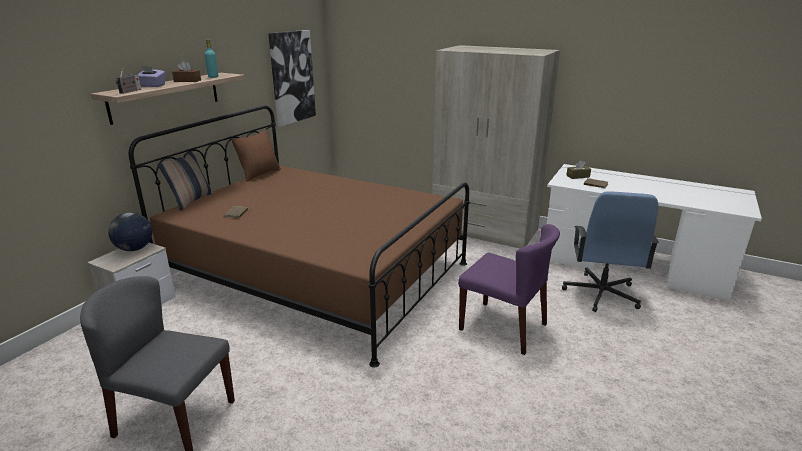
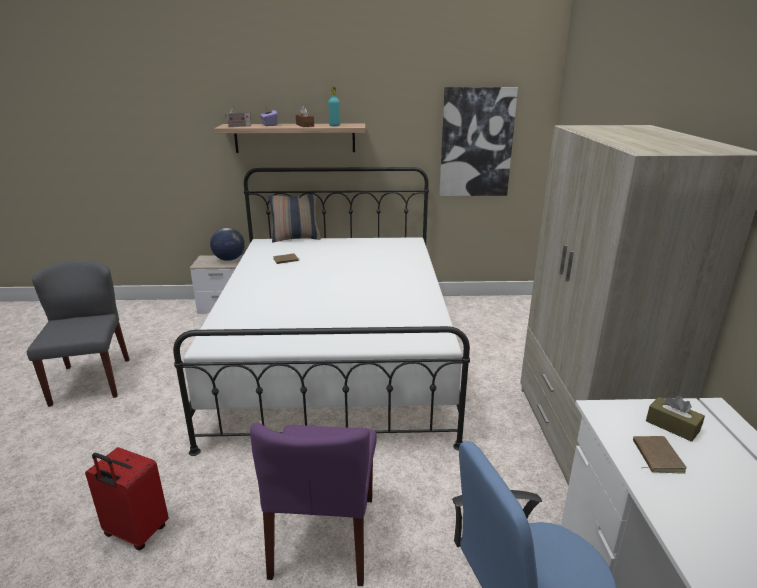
camera: 60 degrees right, 0 degrees up
brown bed [129,105,470,367] -> white bed [173,167,470,456]
brown pillow [232,130,281,182] -> none
none -> red suitcase [85,447,169,550]

